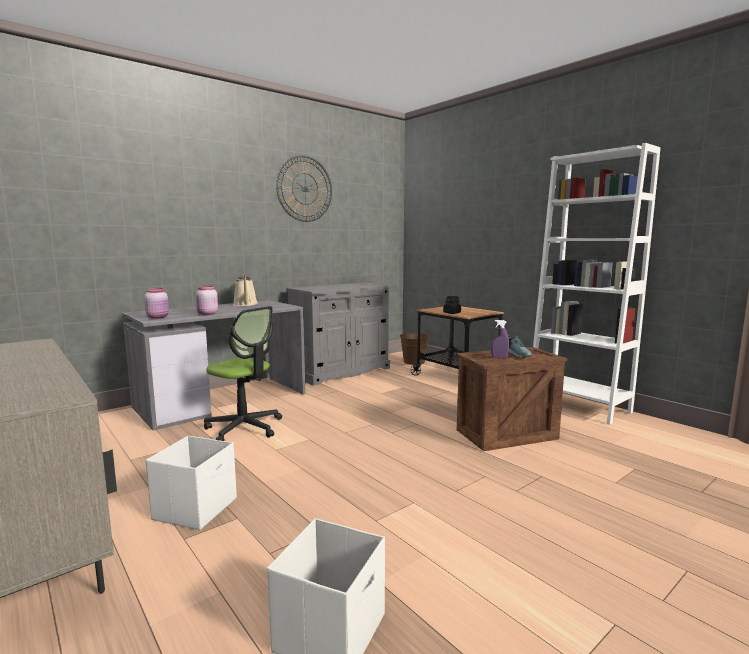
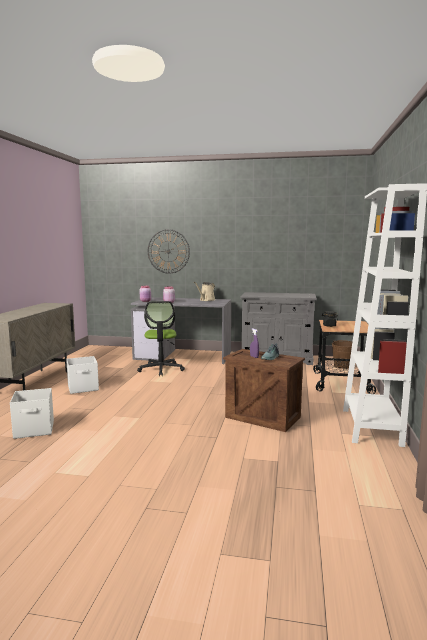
camera: 50 degrees right, 0 degrees up
wall clock [276,155,332,222] -> wall clock moved to [148,229,190,274]

